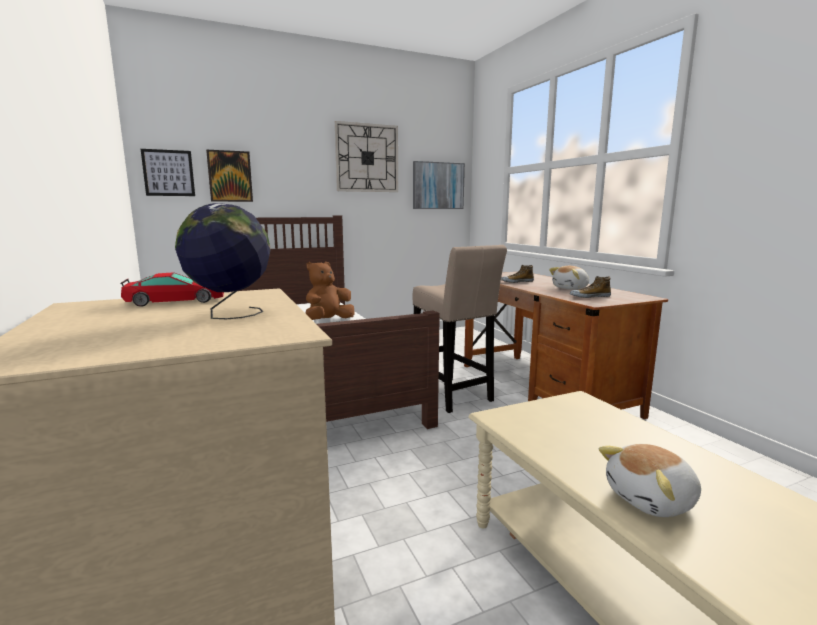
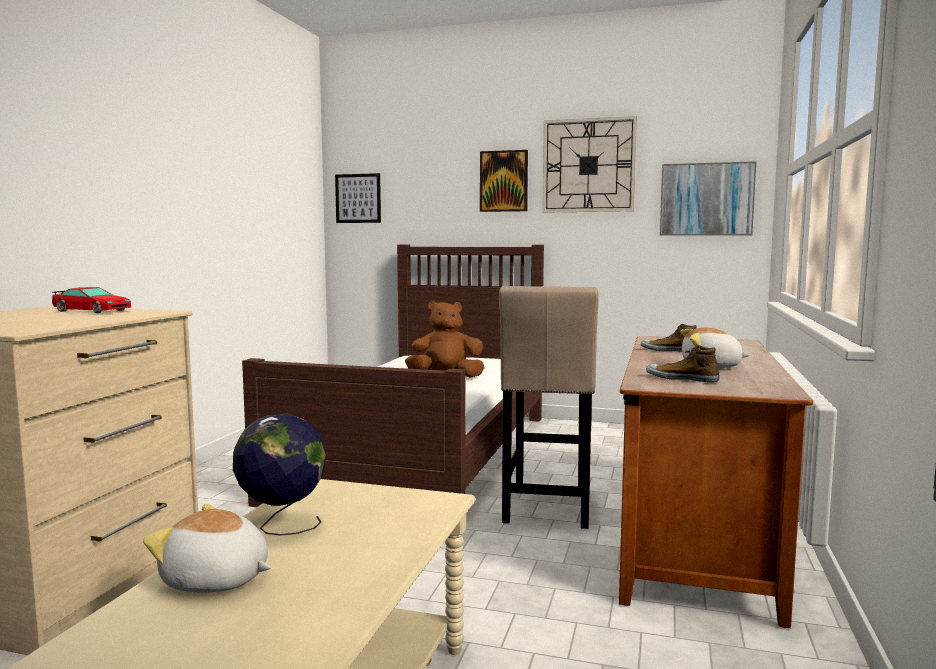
camera: 40 degrees right, 5 degrees down
globe [175,203,271,319] -> globe moved to [233,414,326,536]
picture [206,149,253,202] -> picture moved to [480,150,528,212]

